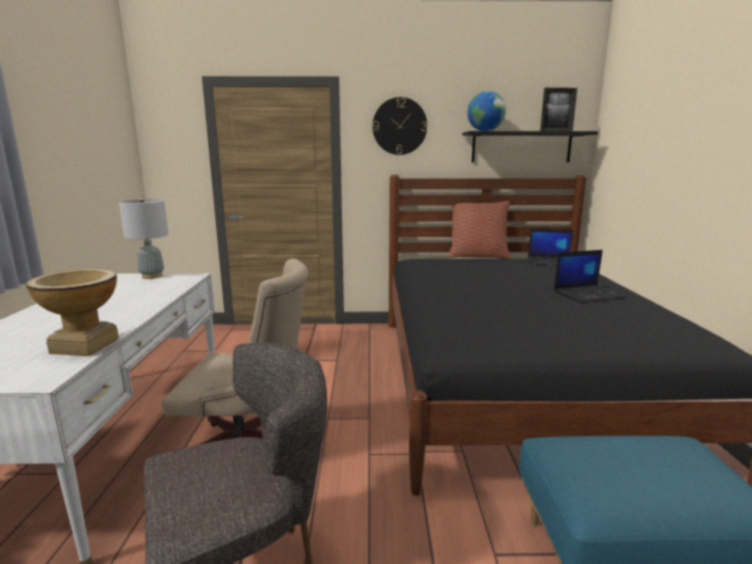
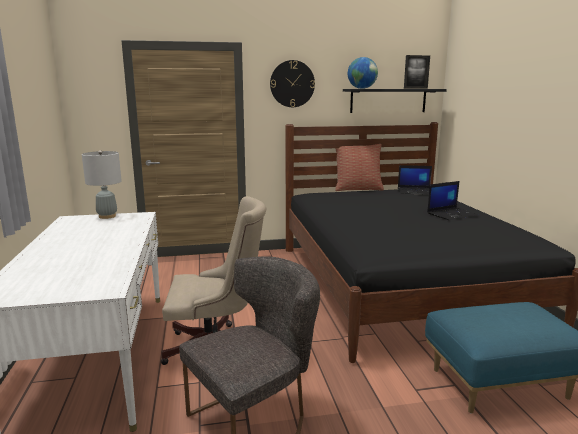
camera: 10 degrees left, 0 degrees up
vase [26,269,119,356] -> none

